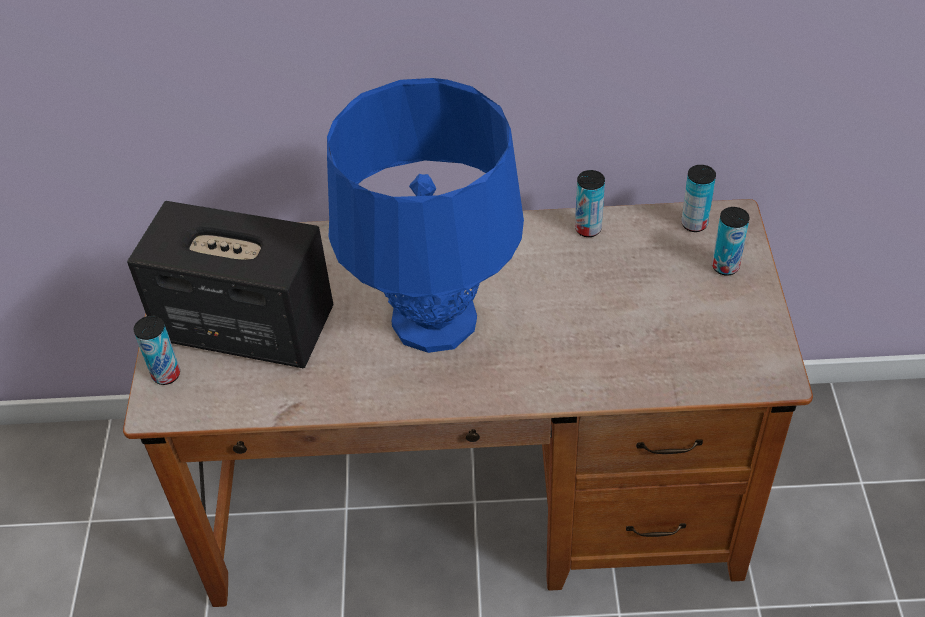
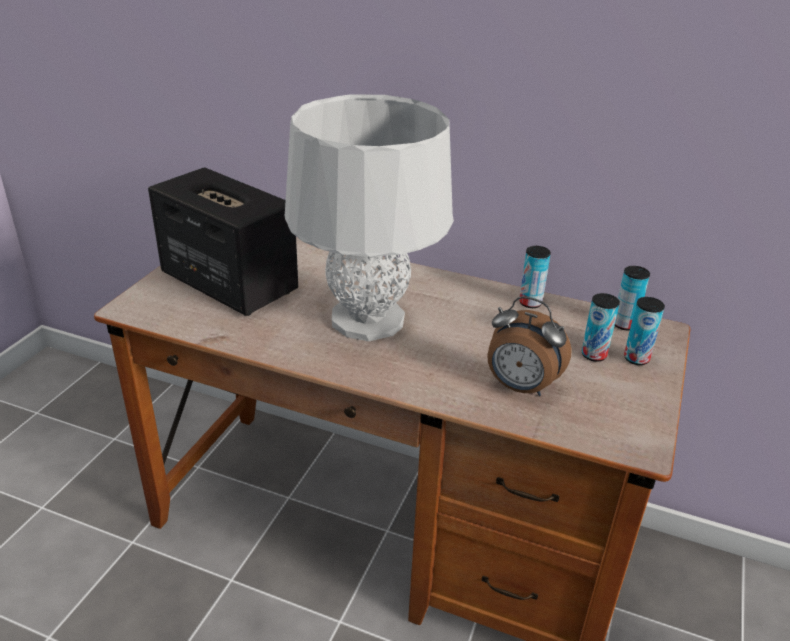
camera: 20 degrees right, 15 degrees down
can [134,316,180,385] -> can moved to [582,293,620,362]
blue table lamp [327,78,524,353] -> grey table lamp [285,94,454,341]
none -> alarm clock [488,296,572,396]

